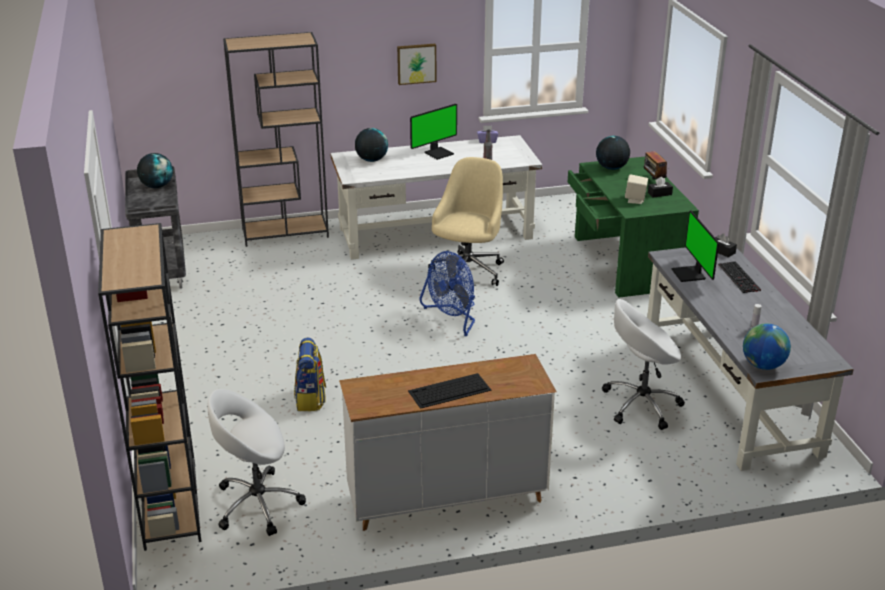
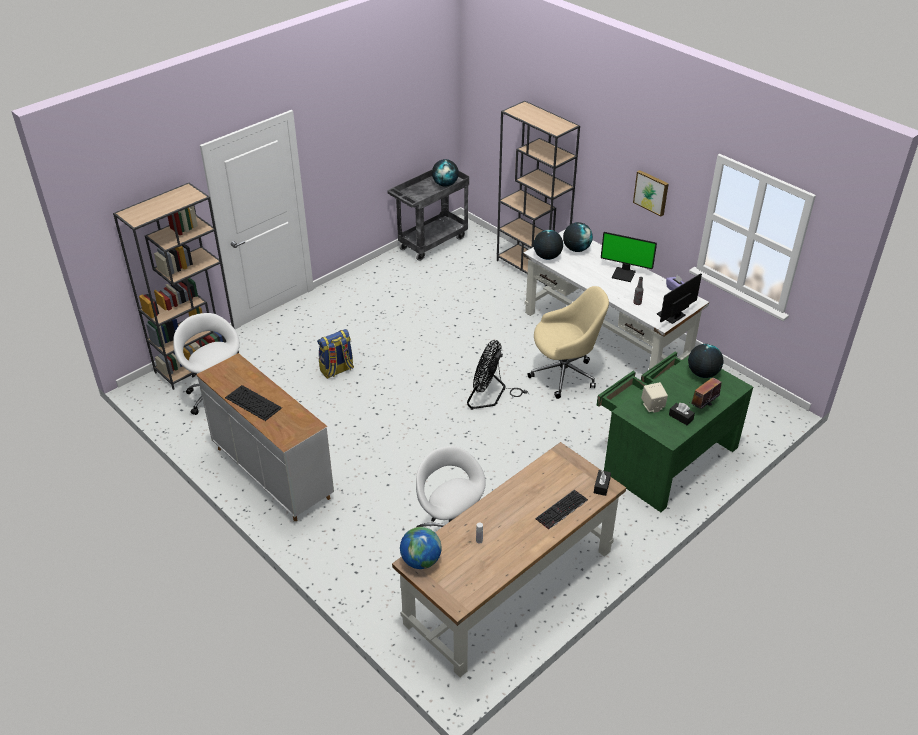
camera: 60 degrees right, 10 degrees up
blue fan [420,251,475,336] -> black fan [467,340,528,410]
grey desk [647,247,854,471] -> brown desk [392,442,626,677]
monitor [671,211,719,282] -> monitor moved to [657,273,702,324]
none -> globe [534,230,563,260]

